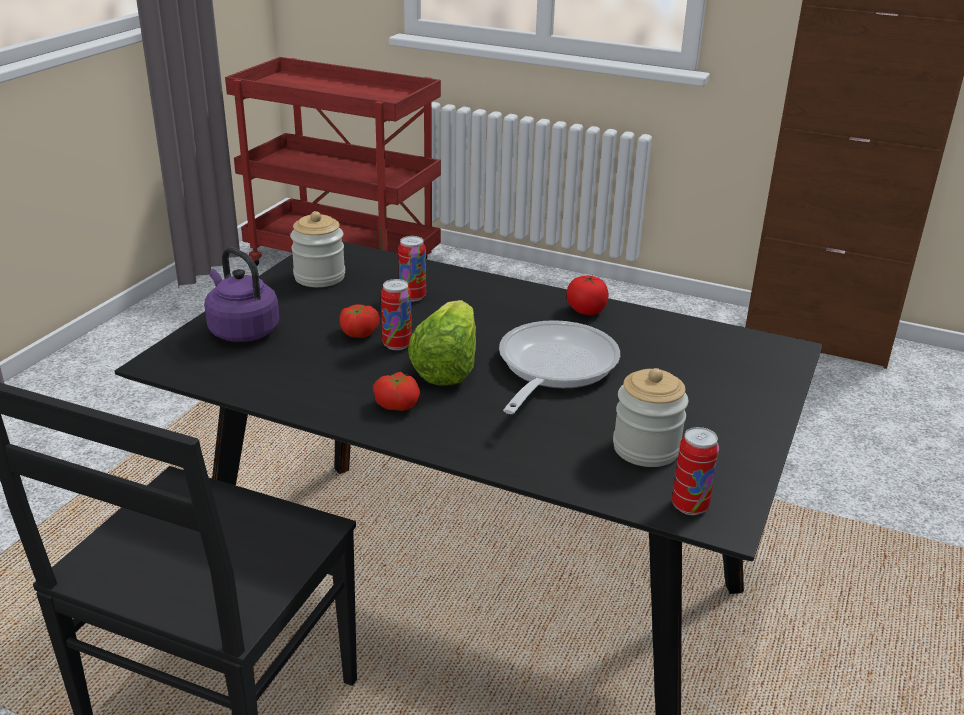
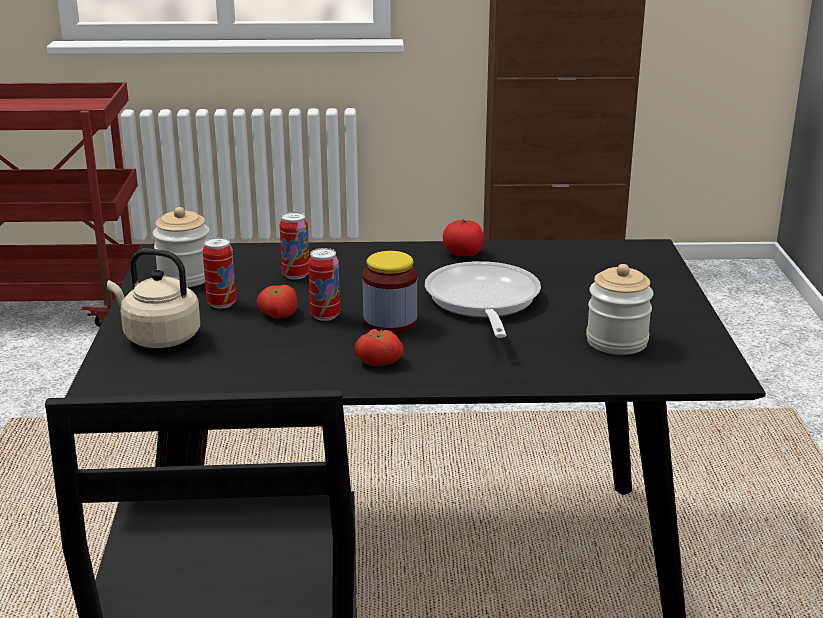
camera: 25 degrees left, 5 degrees down
purple kettle [204,247,279,342] -> beige kettle [107,249,200,348]
lettuce [408,300,476,386] -> jar [363,251,418,334]
can [672,427,719,515] -> can moved to [203,237,236,309]

